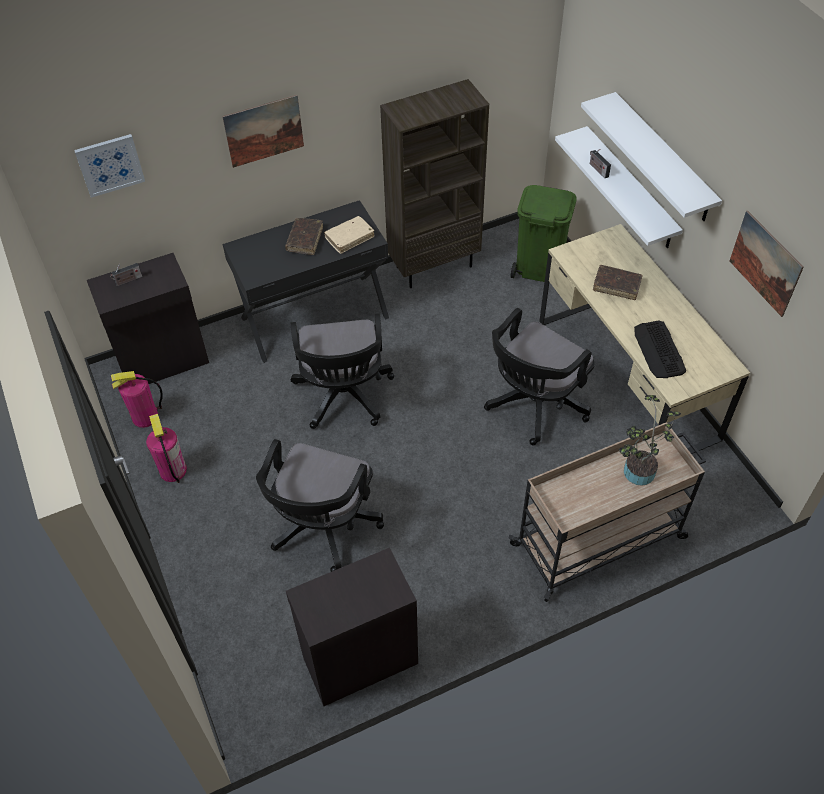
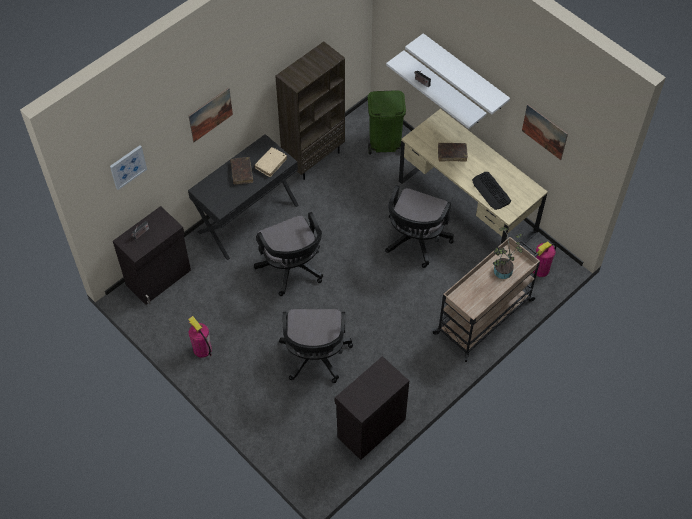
camera: 20 degrees left, 5 degrees up
fire extinguisher [111,371,163,428] -> fire extinguisher moved to [533,242,556,277]

